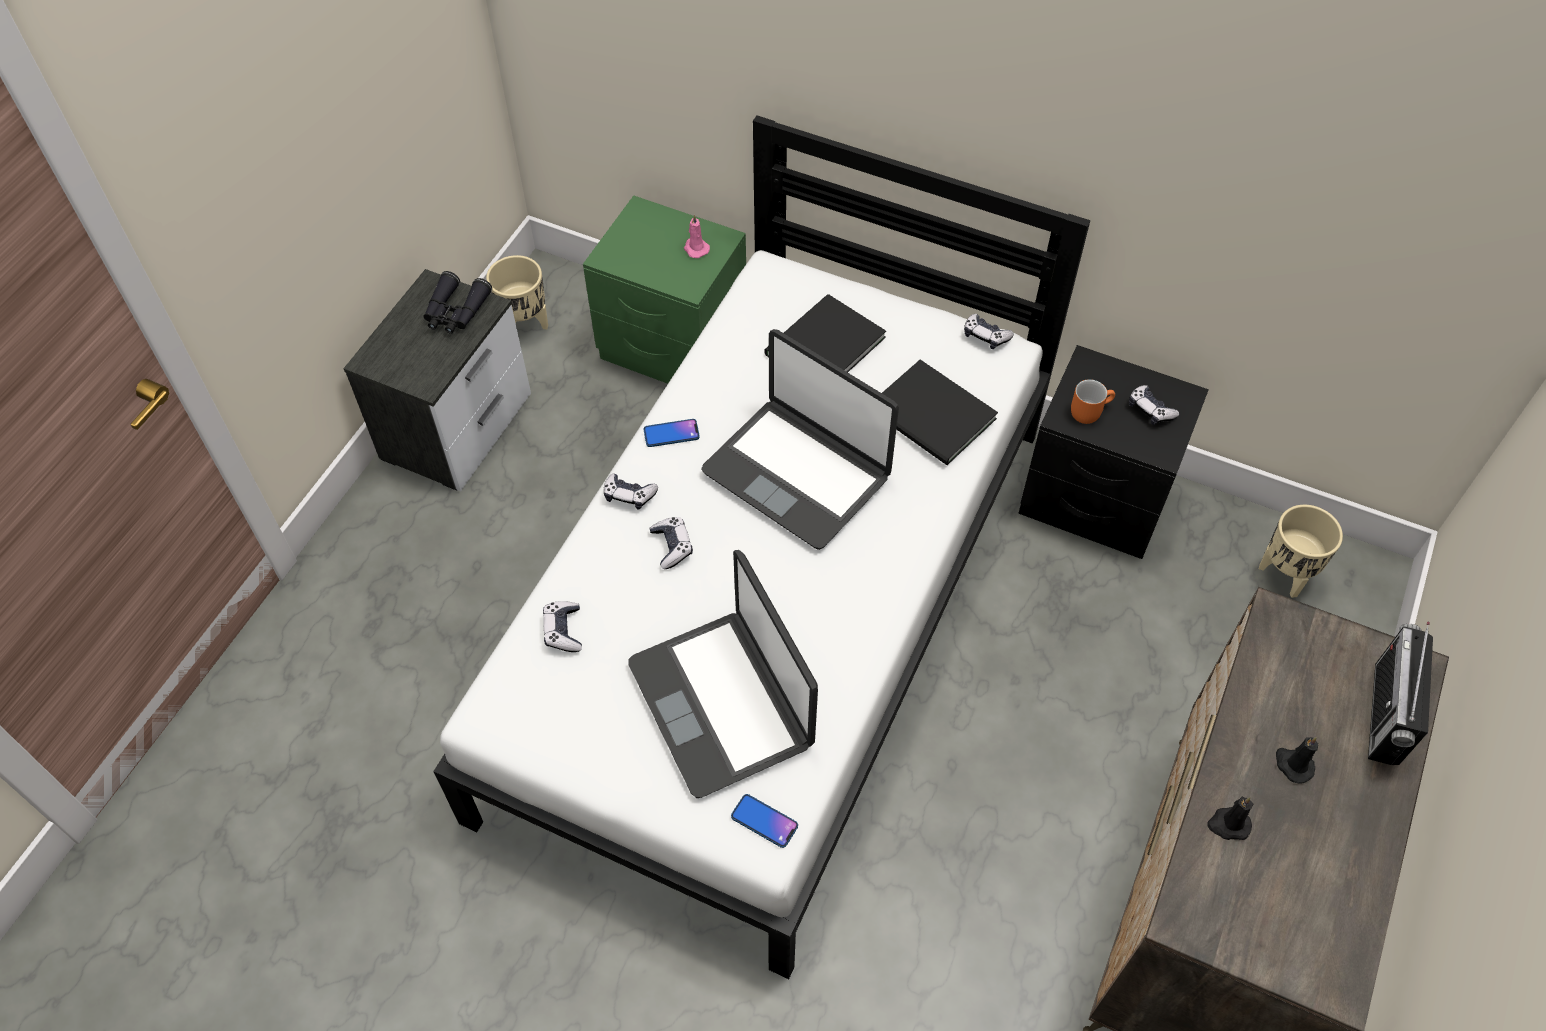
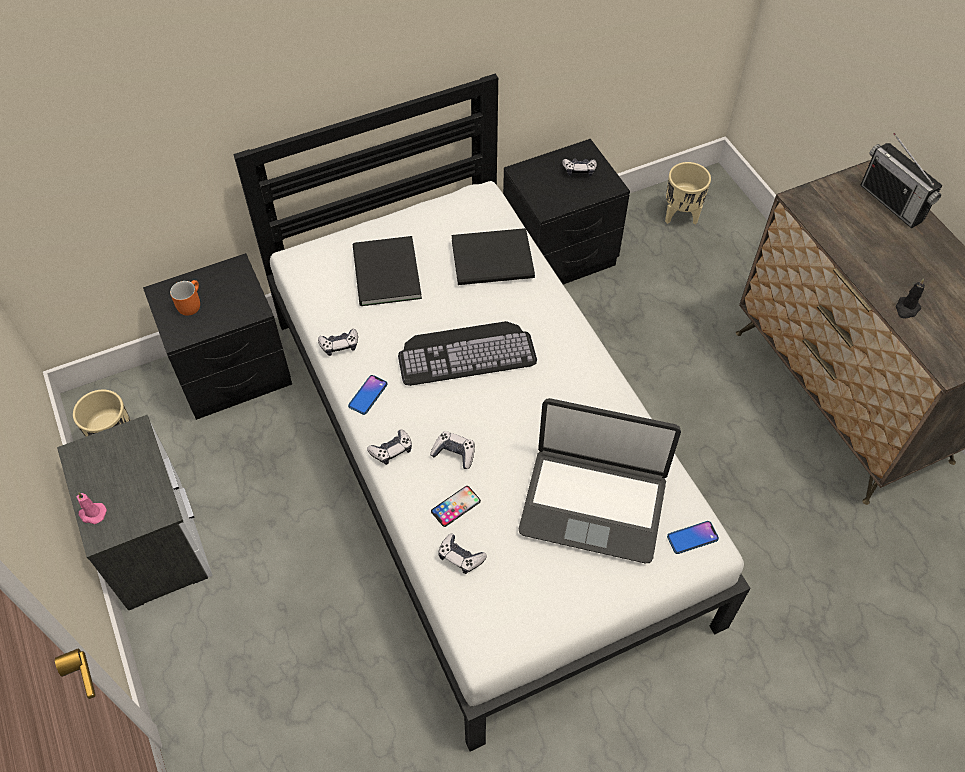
camera: 50 degrees left, 0 degrees up
black binoculars [424,271,492,334] -> none
green nightstand [583,195,746,384] -> black nightstand [143,253,292,420]
pink candle [684,214,710,258] -> pink candle moved to [77,492,107,524]
laptop [701,329,899,550] -> keyboard [398,321,537,386]
game controller [964,314,1014,349] -> game controller moved to [318,329,358,356]
orange mug [1071,379,1115,424] -> orange mug moved to [170,280,200,316]
black candle [1276,737,1318,783] -> none
none -> phone [431,486,481,527]

